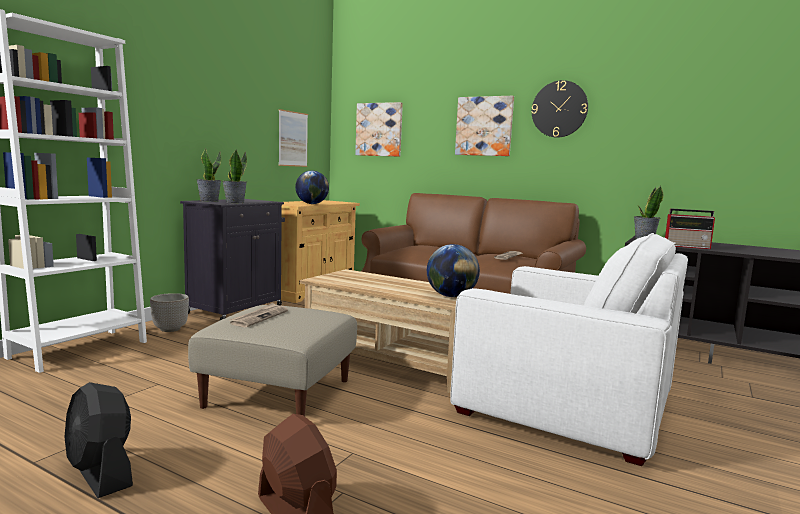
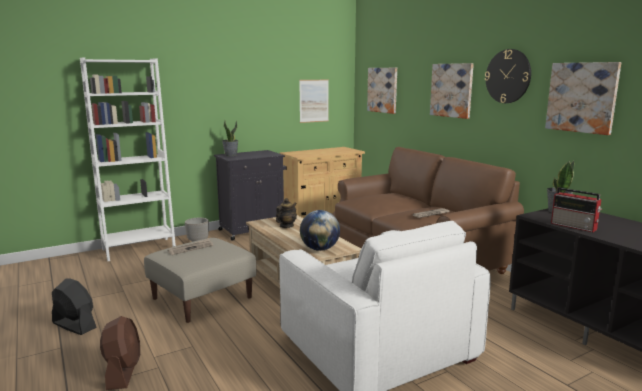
camera: 30 degrees right, 5 degrees up
black fan [64,382,133,498] -> black fan turned 135 degrees clockwise [52,279,96,335]
potted plant [223,150,247,204] -> none
globe [295,170,329,204] -> none
none -> teapot [276,198,297,228]
none -> picture [545,62,621,135]

